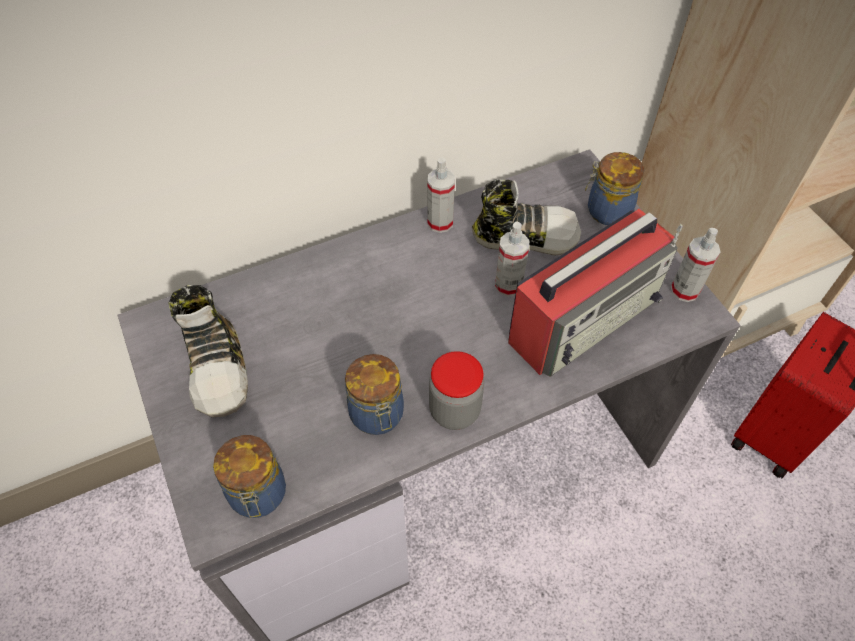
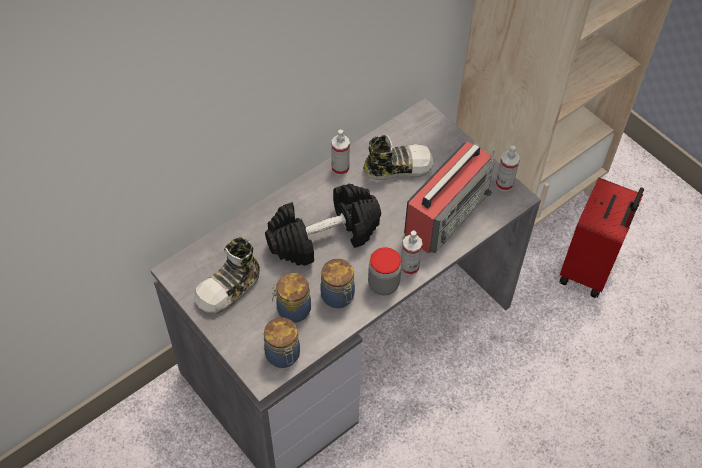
camera: 15 degrees left, 0 degrees up
shoe [168,285,248,418] -> shoe turned 75 degrees clockwise [195,237,260,315]
spray bottle [495,222,529,297] -> spray bottle moved to [401,230,422,275]
jar [585,152,644,225] -> jar moved to [272,273,311,323]
none -> black dumbbell [265,184,381,266]

